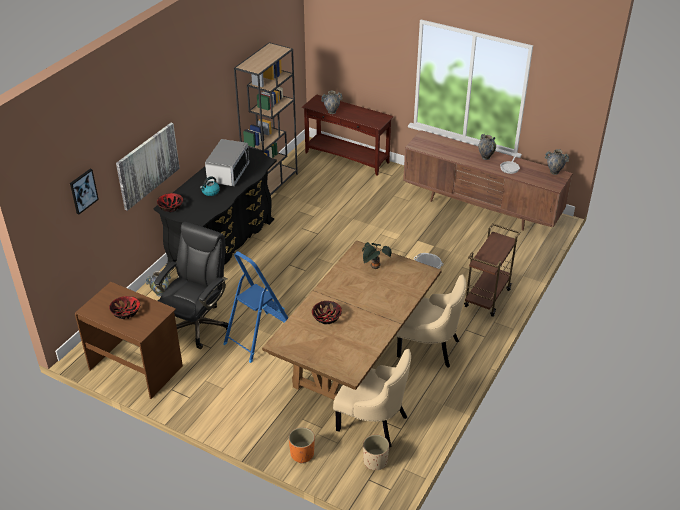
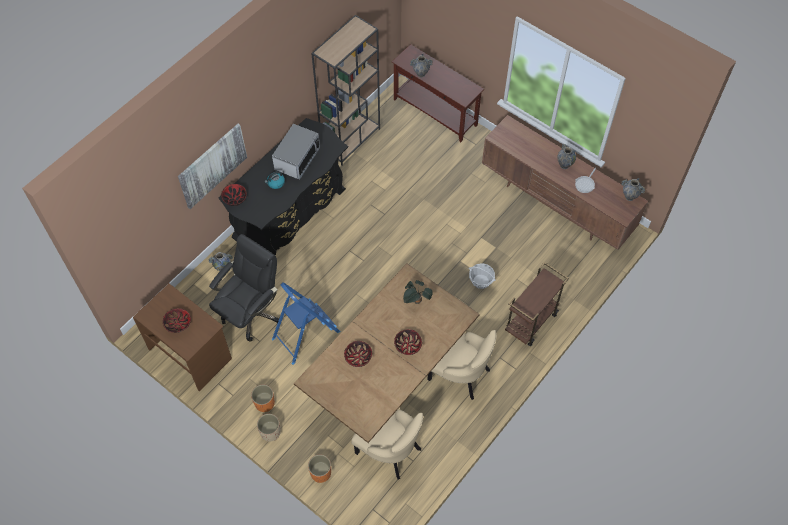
camera: 10 degrees right, 20 degrees up
picture [70,169,99,215] -> none
beige planter [363,435,389,470] -> beige planter moved to [257,414,281,442]
none -> orange planter [251,384,275,412]
none -> bowl [394,329,422,355]

